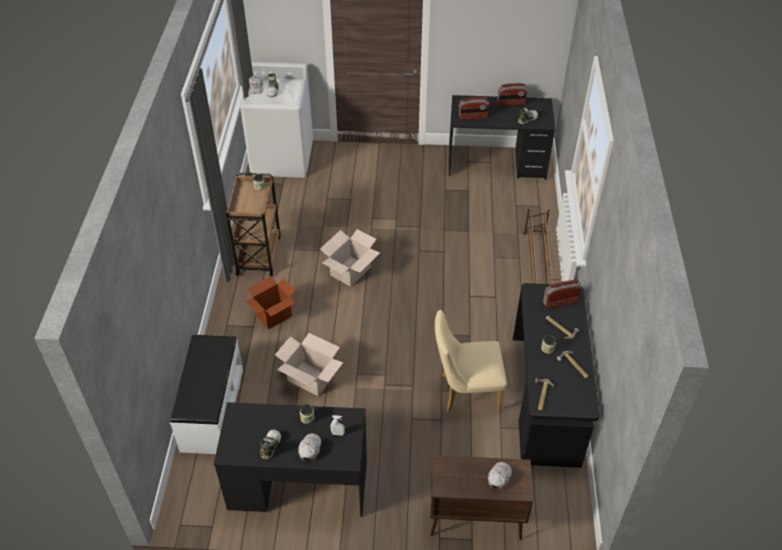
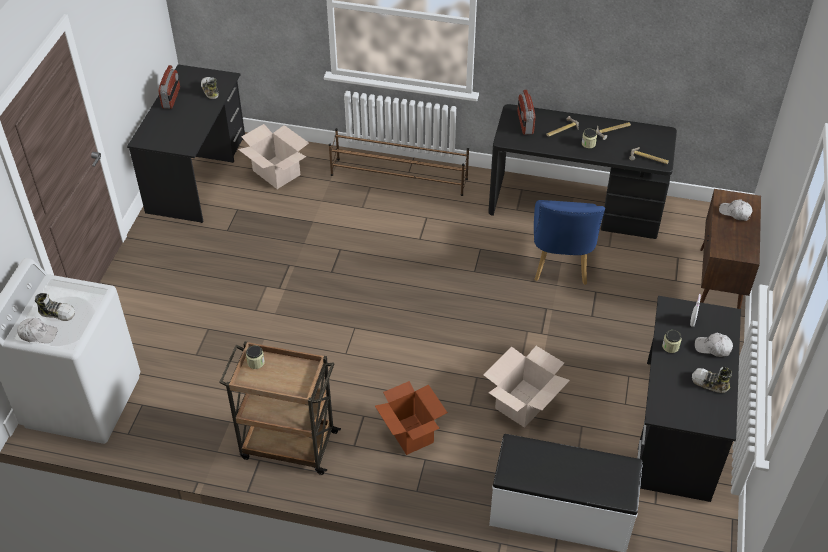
camera: 80 degrees left, 0 degrees up
cardboard box [320,229,380,287] -> cardboard box moved to [238,124,309,189]
beige chair [435,310,507,412] -> blue chair [534,200,605,285]
radio [459,97,489,120] -> none

